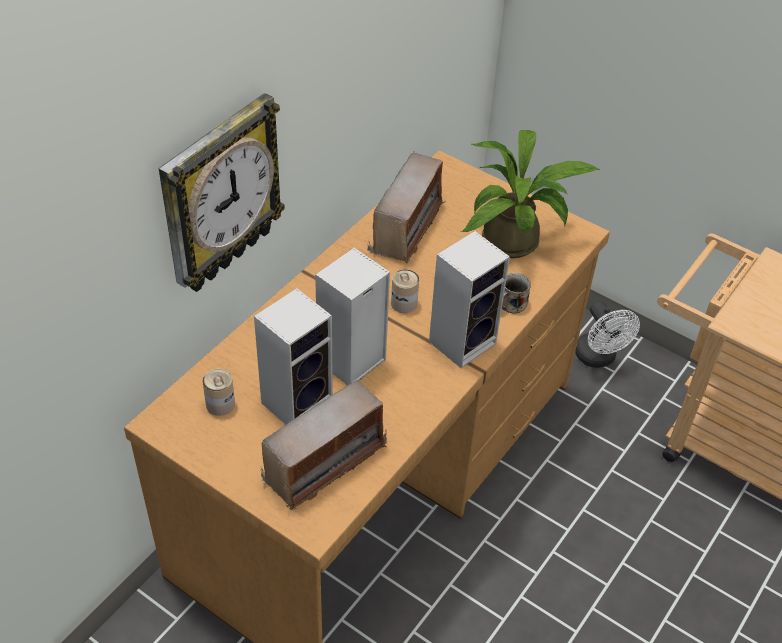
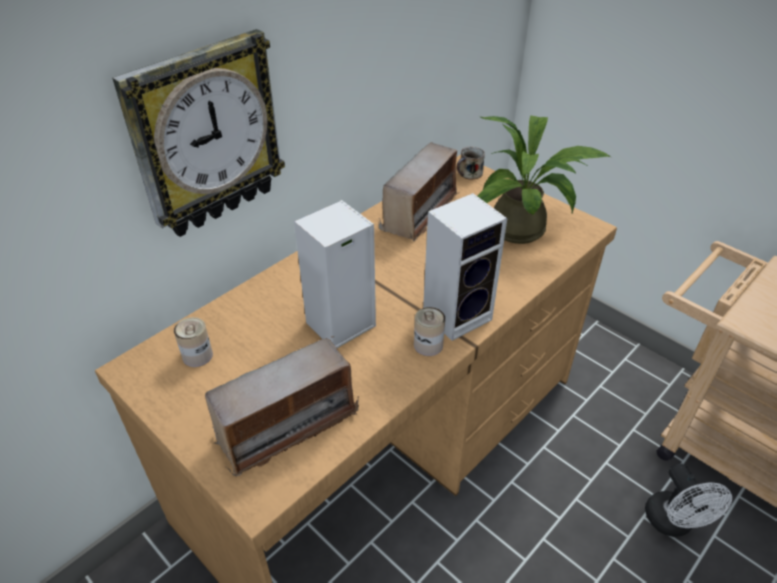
camera: 10 degrees right, 5 degrees down
speaker [254,288,333,424] -> none
can [391,269,419,313] -> can moved to [414,307,445,356]
mug [502,273,531,314] -> mug moved to [457,147,485,180]
white fan [575,301,640,368] -> white fan moved to [645,464,732,537]

